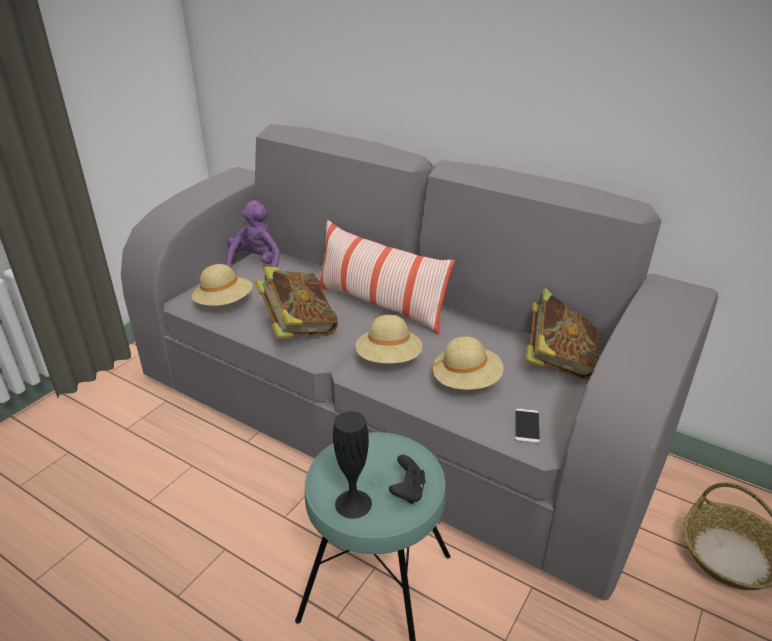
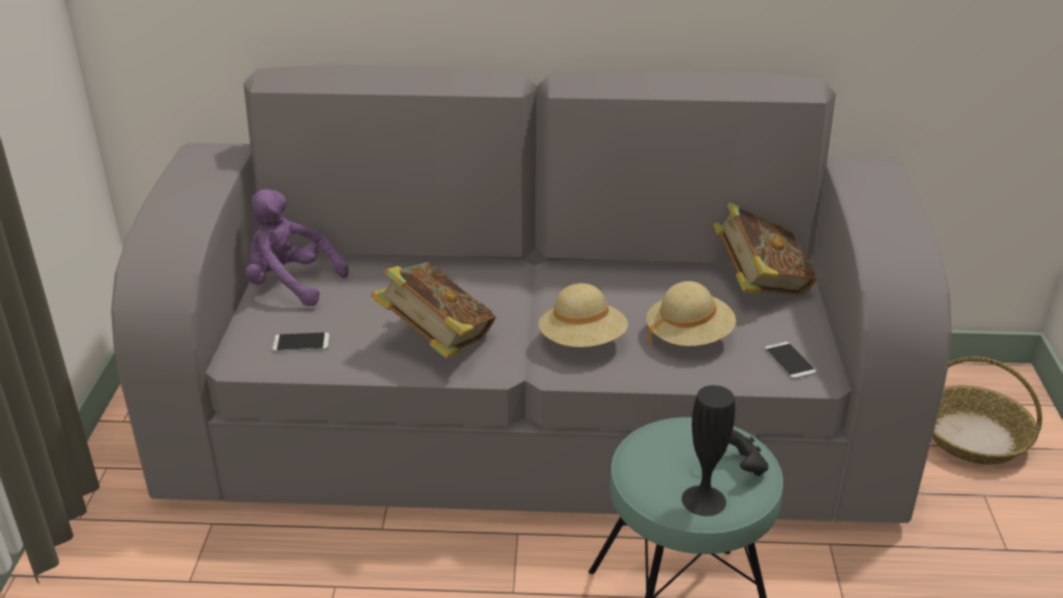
camera: 30 degrees left, 0 degrees up
beige hat [192,264,253,306] -> phone [272,332,330,352]
purple plush toy [226,200,280,280] -> purple plush toy turned 45 degrees counterclockwise [245,189,348,306]
pillow [319,220,455,334] -> none

